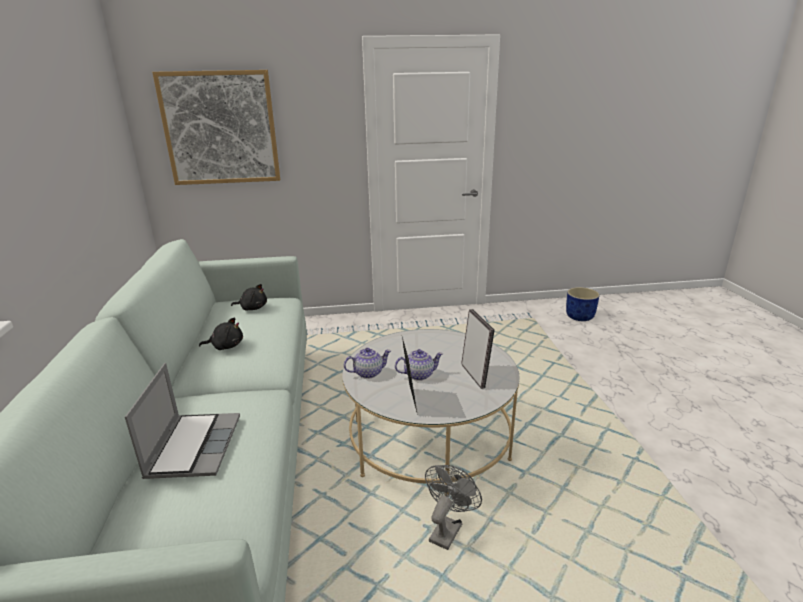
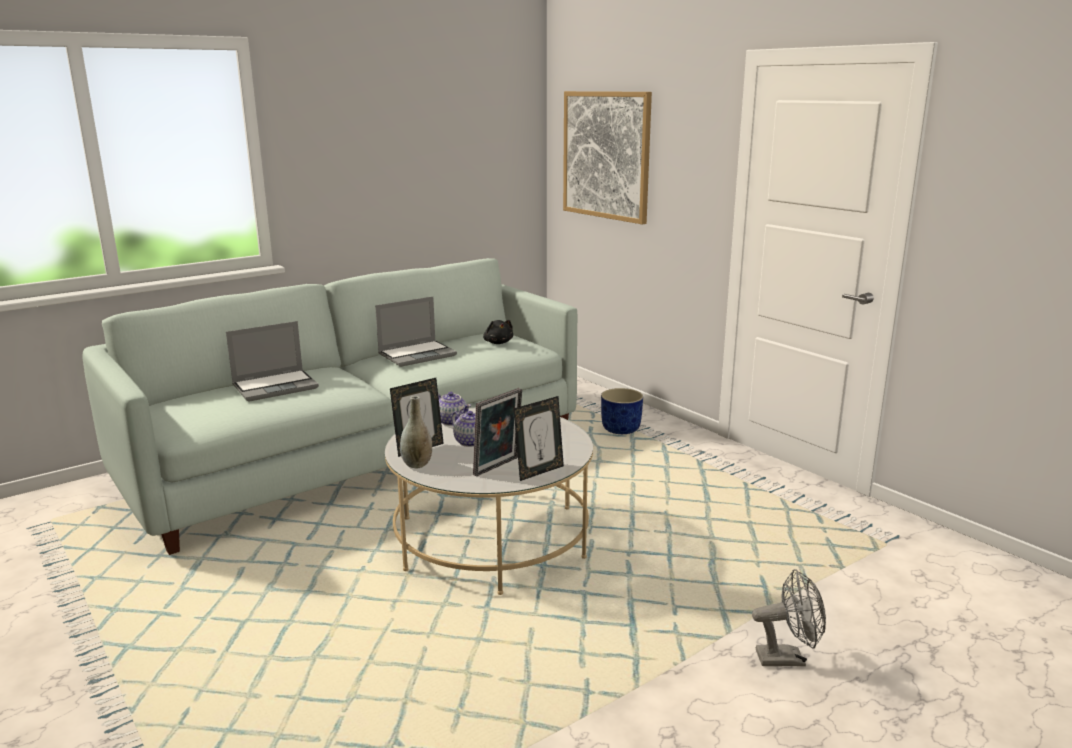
camera: 60 degrees right, 5 degrees down
black plush toy [199,317,243,350] -> laptop [375,296,457,367]
grey fan [425,465,482,550] -> grey fan moved to [752,569,826,666]
blue planter [566,287,600,321] -> blue planter moved to [601,388,643,434]
none -> grey vase [400,396,432,468]
none -> picture frame [514,396,564,481]

